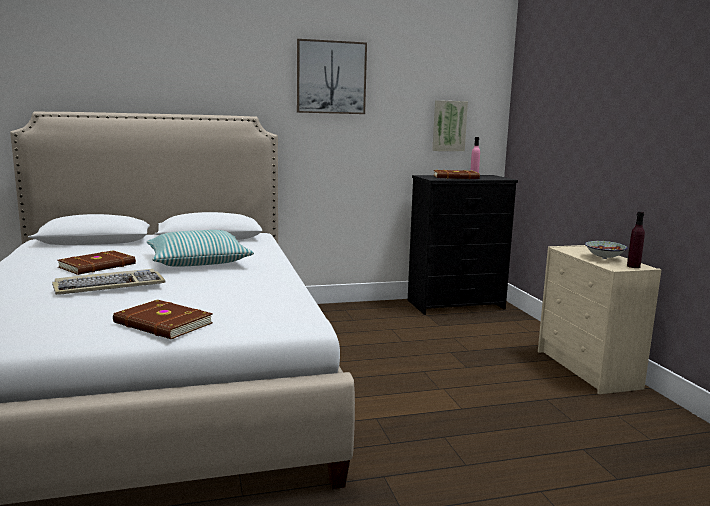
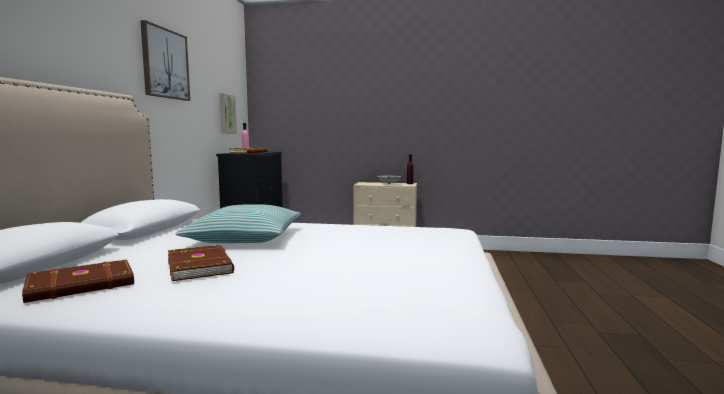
camera: 65 degrees left, 5 degrees down
keyboard [52,269,165,295] -> none
brown book [113,300,213,339] -> brown book moved to [22,260,134,303]

